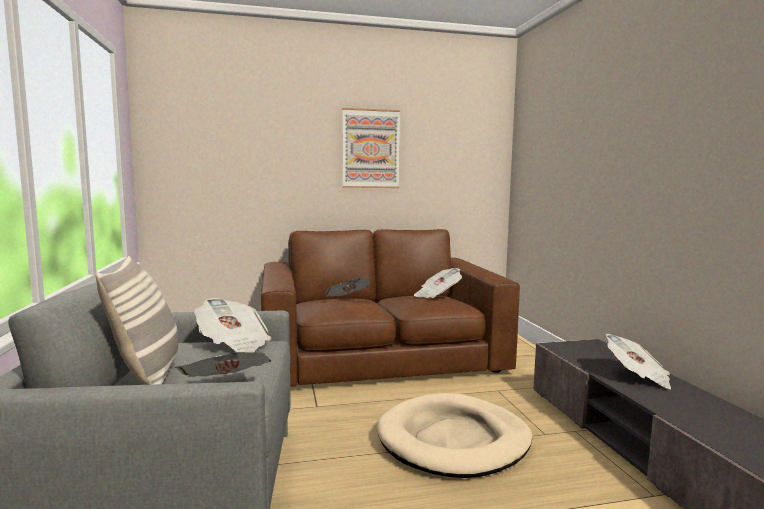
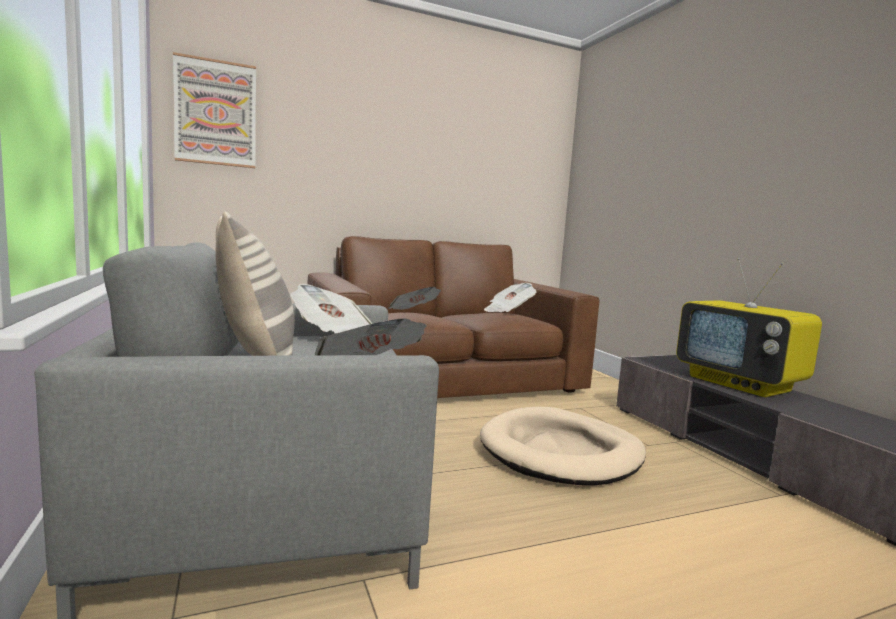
camera: 10 degrees left, 0 degrees up
picture [343,108,400,188] -> picture moved to [173,52,256,168]
newspaper [606,334,671,389] -> television [676,258,822,397]

